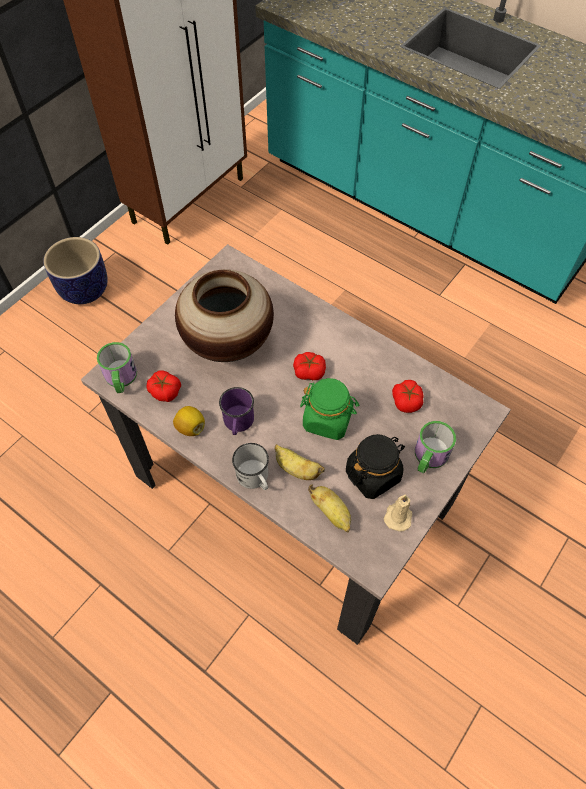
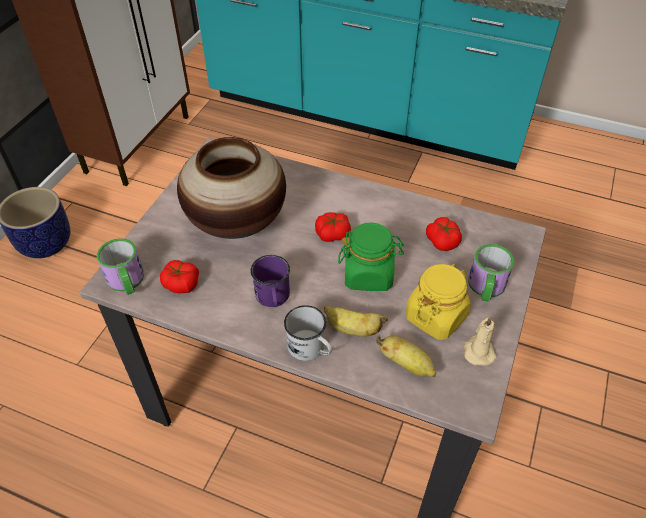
camera: 15 degrees left, 10 degrees down
lemon [173,406,205,436] -> none
black jar [346,434,405,499] -> yellow jar [406,264,471,340]

